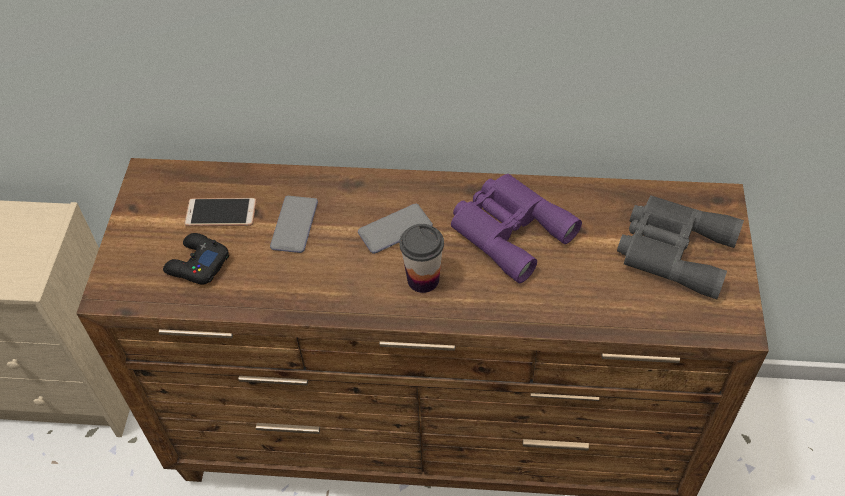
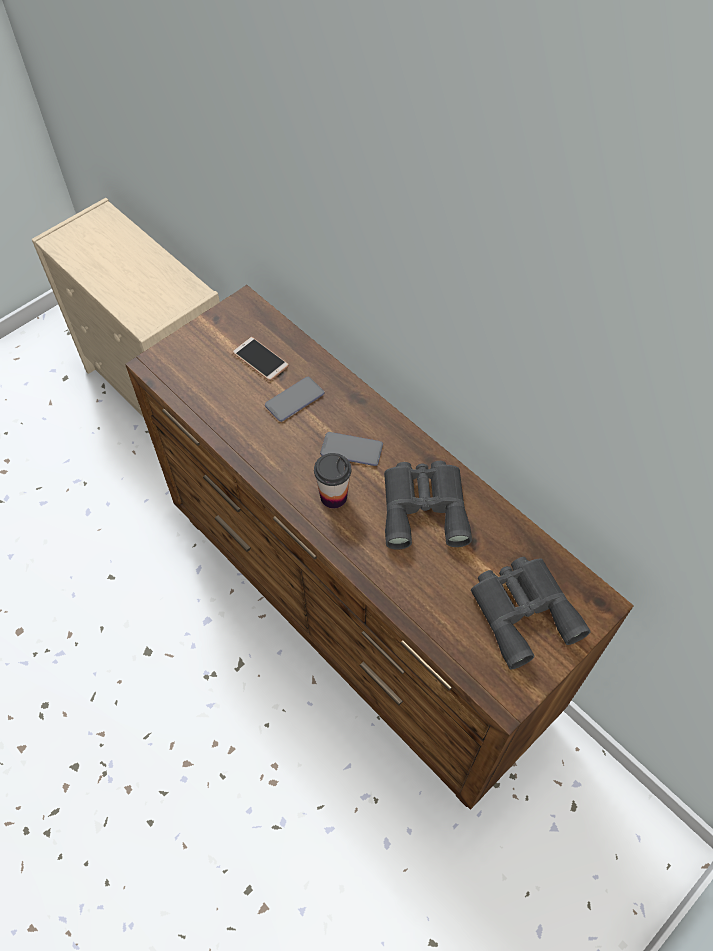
camera: 40 degrees right, 5 degrees up
black game controller [163,233,230,285] -> none
purple binoculars [451,174,582,283] -> grey binoculars [384,461,472,550]

